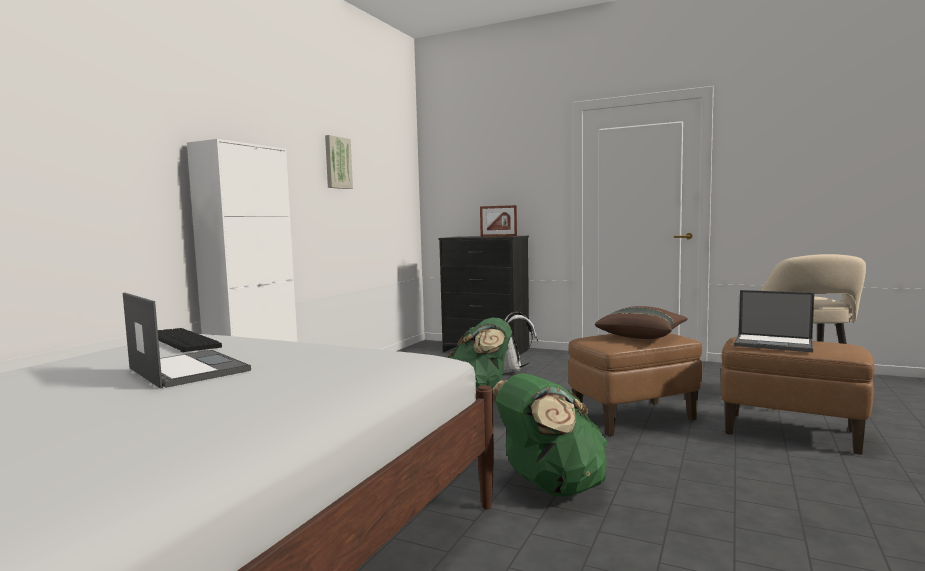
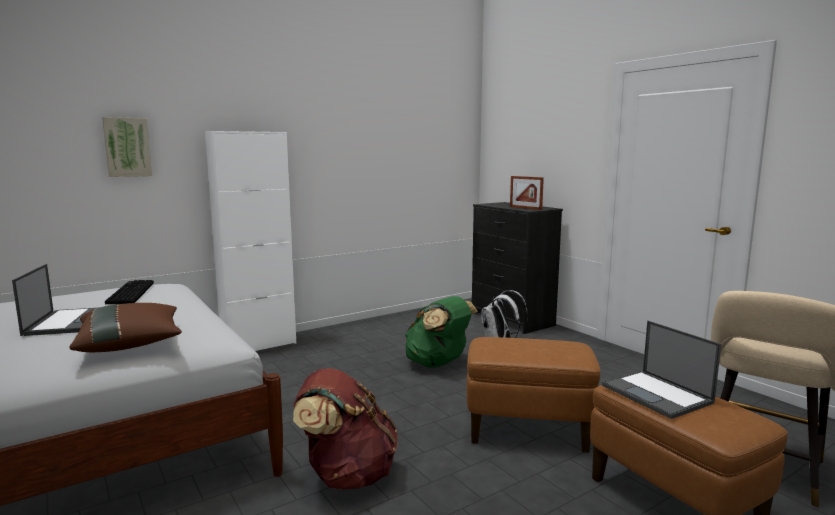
camera: 30 degrees right, 5 degrees up
picture [325,135,353,189] -> picture moved to [102,117,152,177]
green backpack [492,373,608,497] -> brown backpack [293,368,398,490]
brown pillow [595,306,688,339] -> brown pillow moved to [69,303,182,352]

